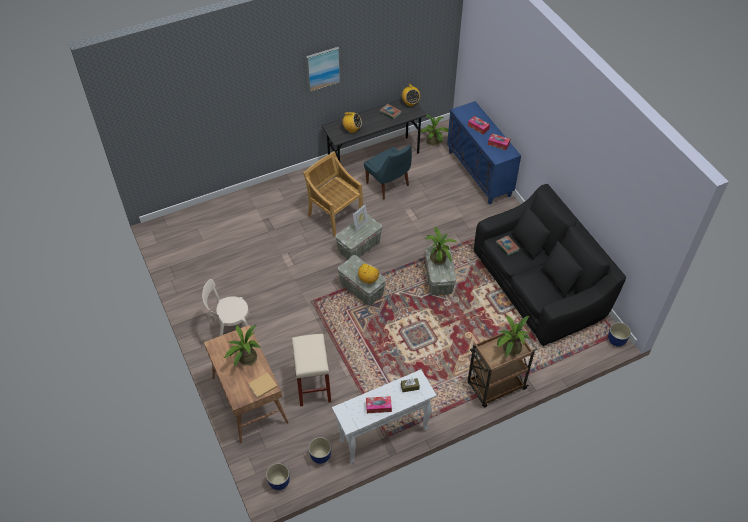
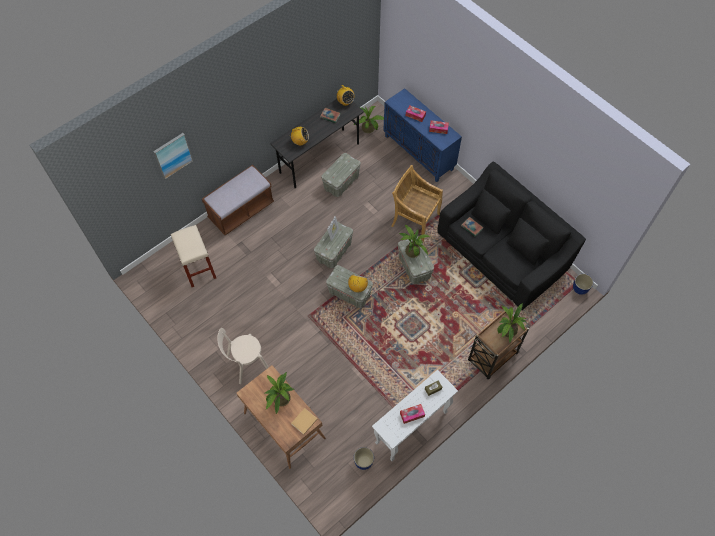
camera: 15 degrees left, 10 degrees up
planter [266,463,289,490] -> none
beige stool [292,334,331,406] -> beige stool moved to [171,225,216,287]
beige chair [303,151,363,237] -> beige chair moved to [391,165,443,241]
picture [306,47,341,92] -> picture moved to [153,133,193,179]
blue chair [364,145,412,200] -> grey storage box [321,153,361,197]
none -> brown bench [202,165,274,235]

